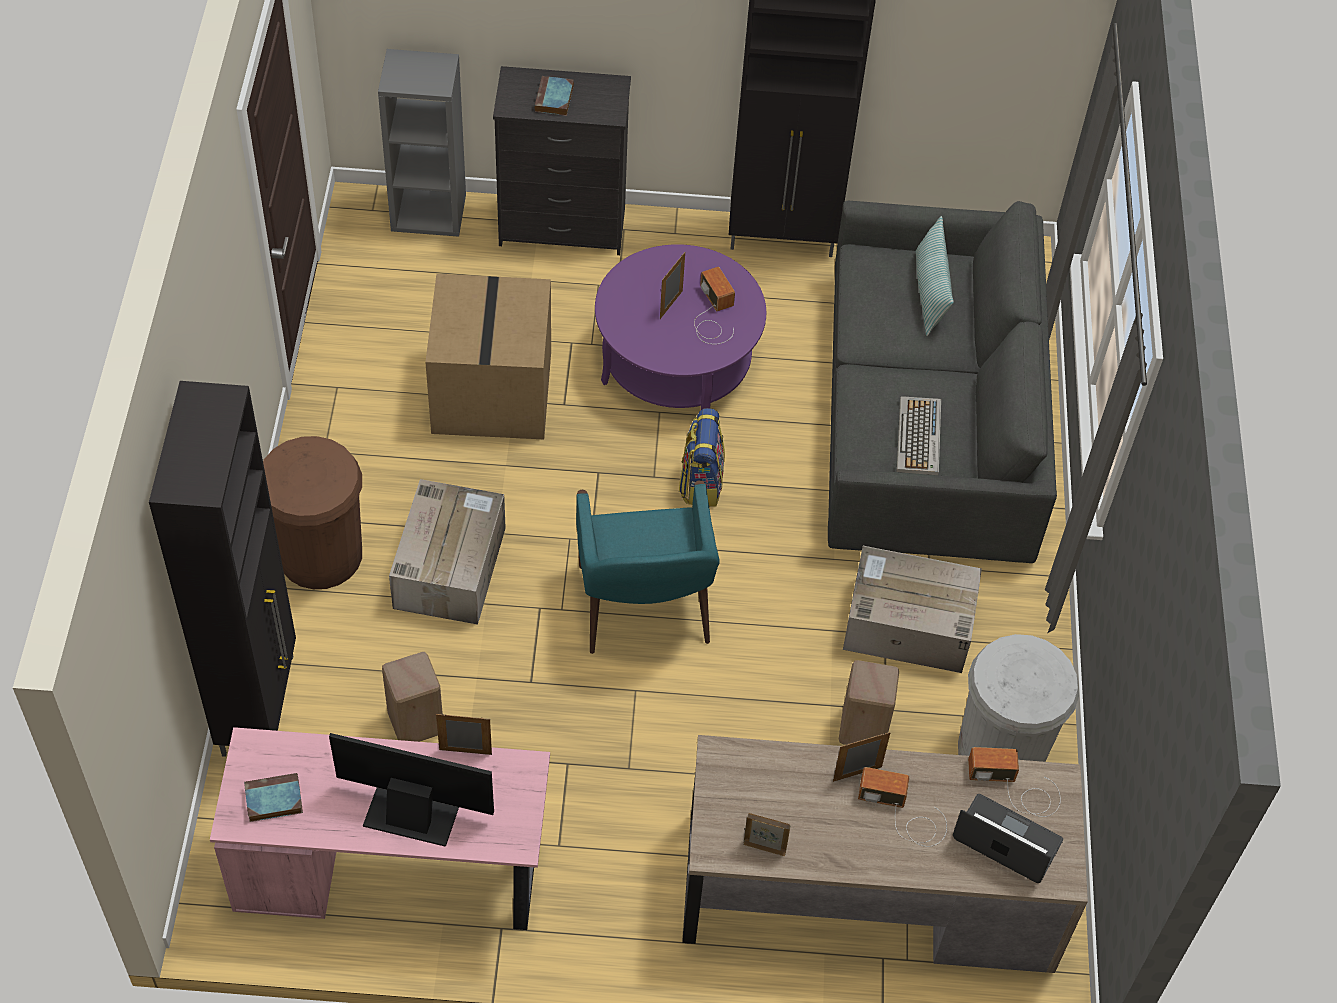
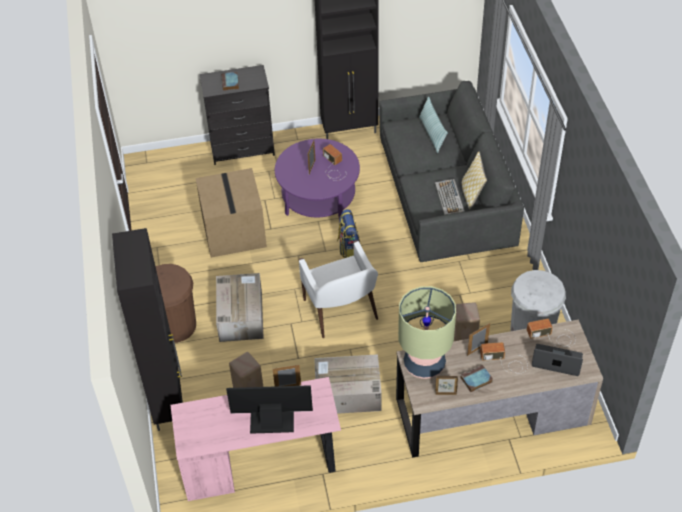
camera: 10 degrees left, 5 degrees down
book [244,773,303,822] -> book moved to [460,365,493,392]
grey bookcase [378,49,466,237] -> none
turquoise armchair [576,480,720,654] -> white armchair [299,240,378,338]
cardboard box [843,546,982,673] -> cardboard box moved to [314,354,382,414]
none -> table lamp [398,286,456,379]
none -> pillow [462,152,487,209]

